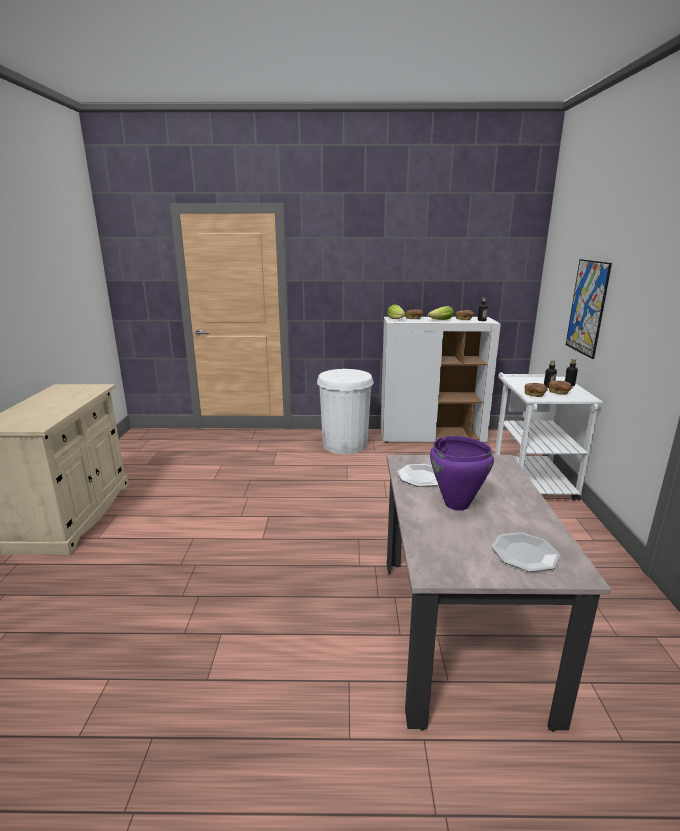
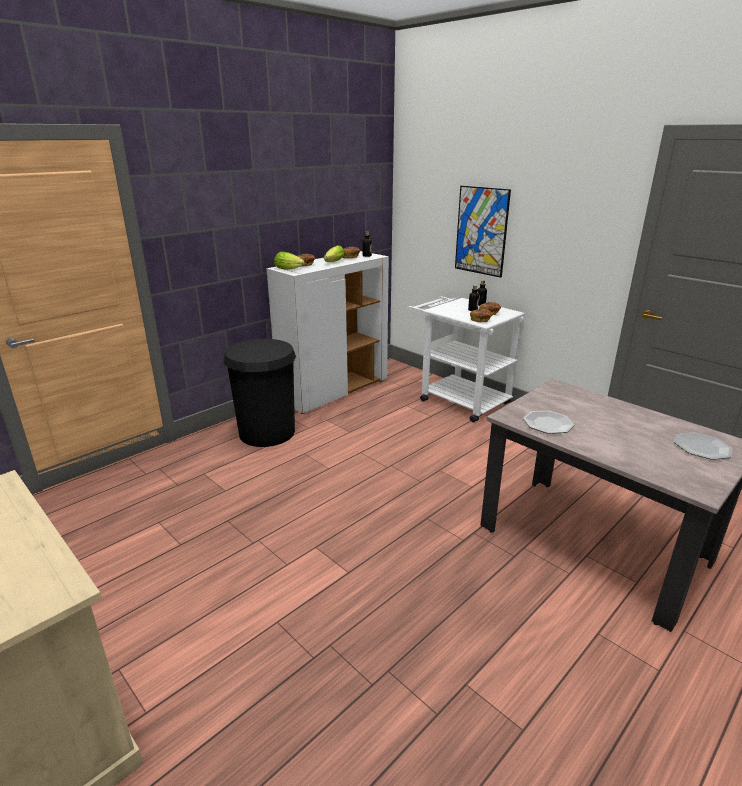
camera: 45 degrees left, 5 degrees up
white trash can [317,369,374,454] -> black trash can [224,339,296,447]
purple cooking pot [430,436,494,511] -> none

